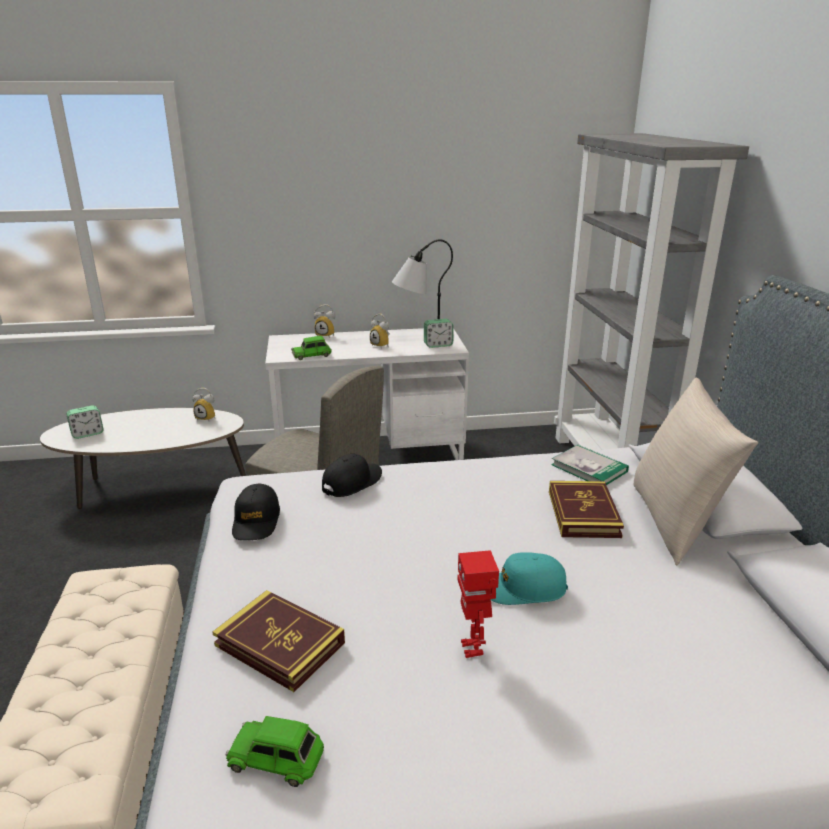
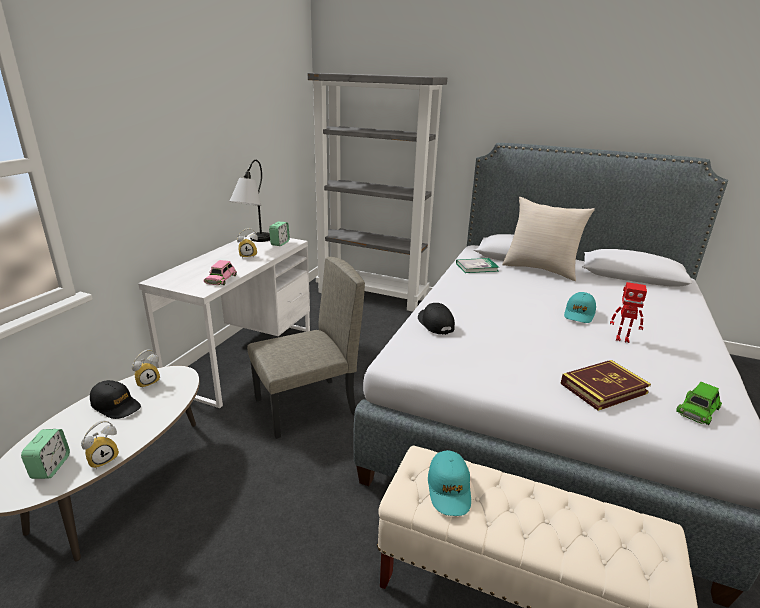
camera: 60 degrees left, 0 degrees up
black cap [232,483,280,540] -> black cap moved to [90,380,141,419]
green toy car [291,336,332,360] -> pink toy car [204,260,237,285]
alarm clock [314,304,335,338] -> alarm clock moved to [81,421,119,469]
book [549,481,624,538] -> none
none -> turquoise cap [428,450,471,516]

